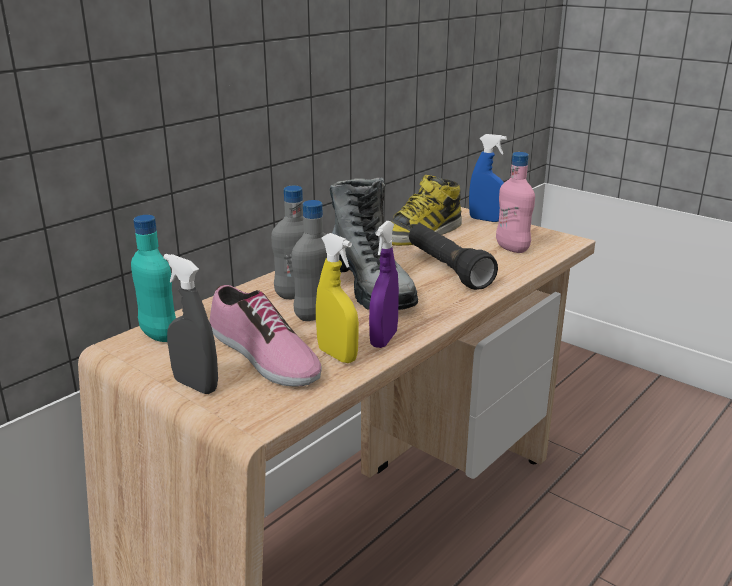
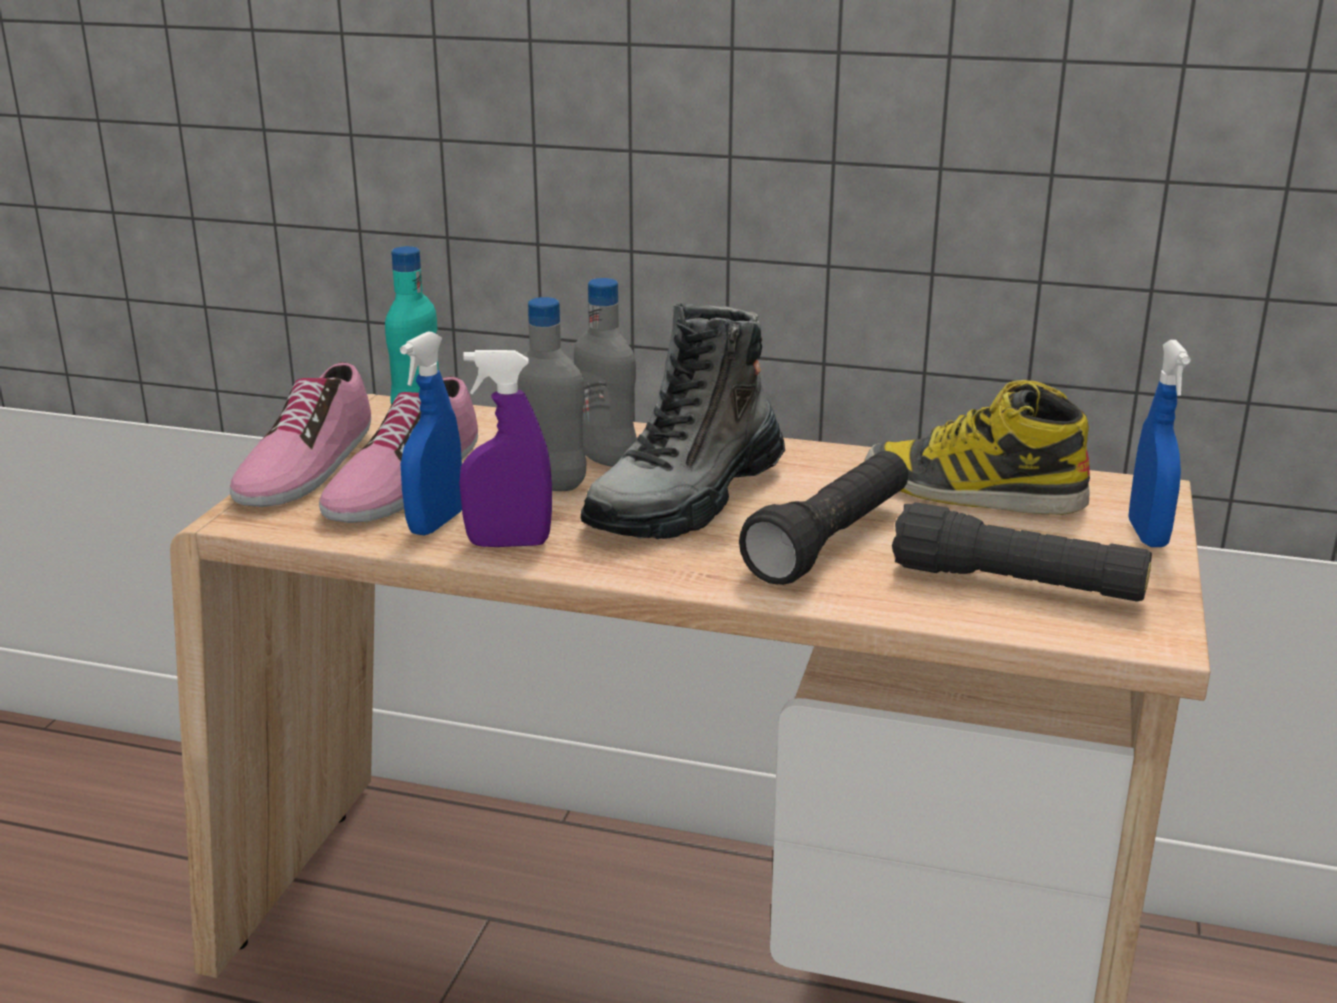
camera: 65 degrees right, 0 degrees up
grey spray bottle [164,254,218,394] -> shoe [230,362,371,507]
yellow spray bottle [316,233,359,363] -> blue spray bottle [400,331,462,536]
pink bottle [496,152,535,253] -> black flashlight [892,502,1152,602]

